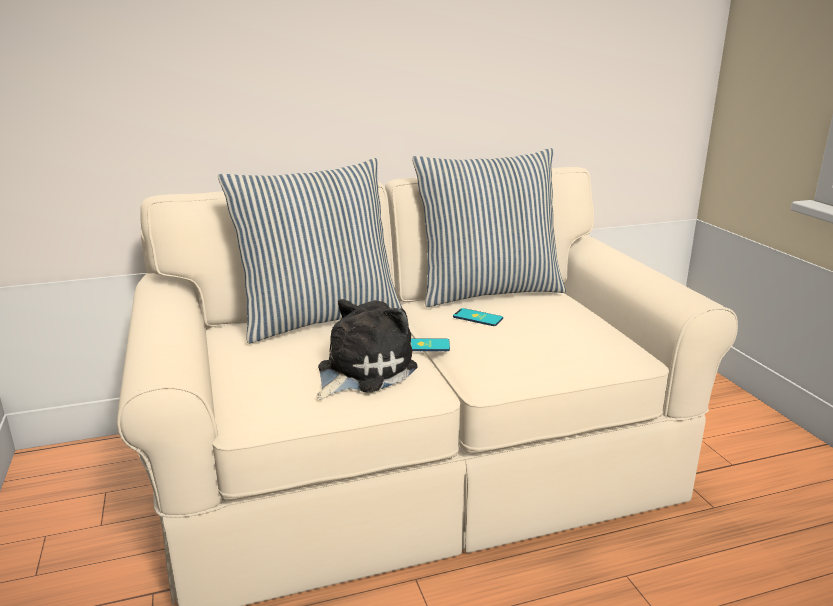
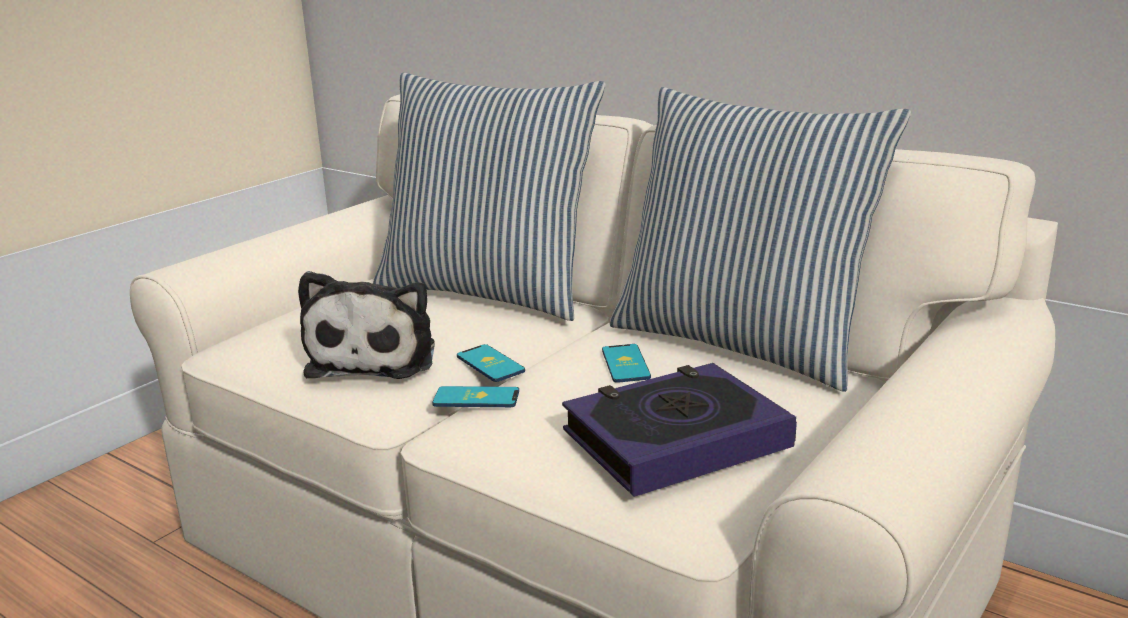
camera: 55 degrees right, 0 degrees up
plush toy [316,299,418,400] -> plush toy turned 90 degrees clockwise [298,271,435,379]
none -> phone [432,386,519,407]
none -> book [562,363,797,497]

